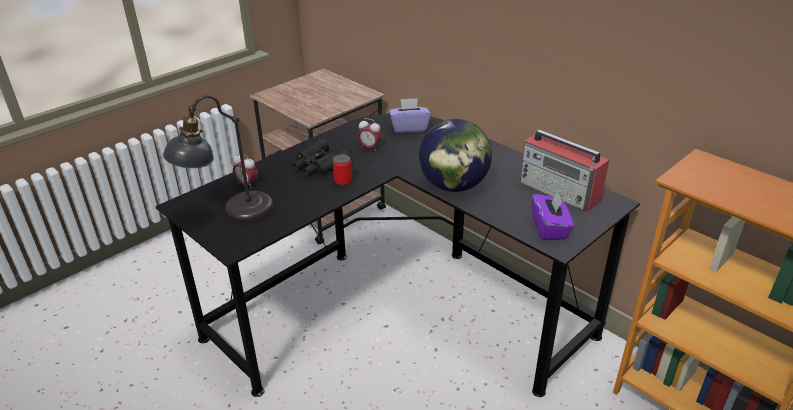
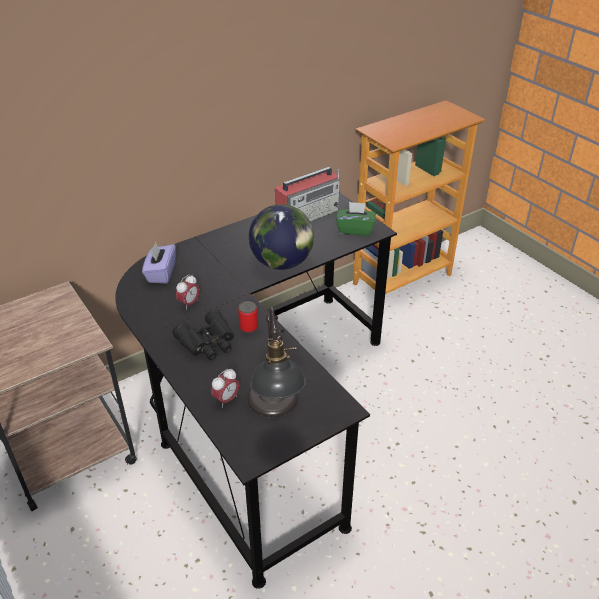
camera: 80 degrees left, 5 degrees up
purple tissue box [531,191,574,240] -> green tissue box [336,202,376,236]

